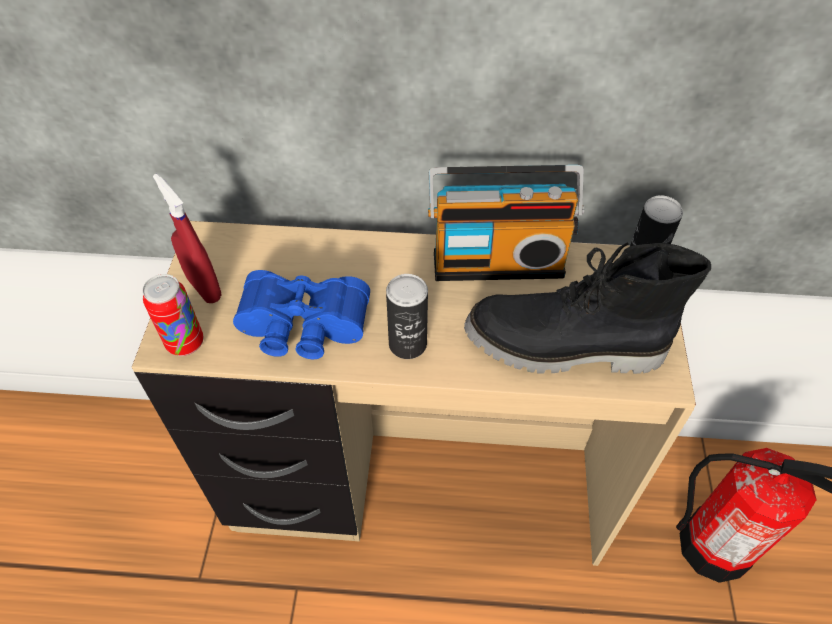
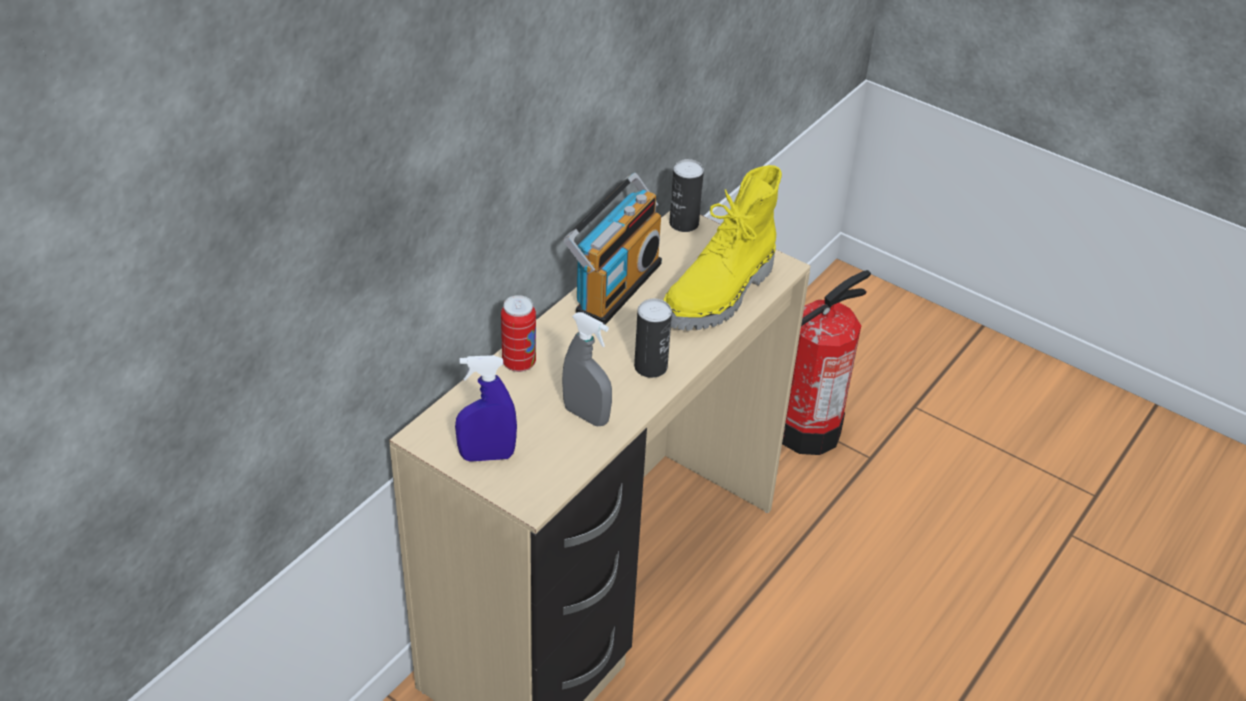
camera: 60 degrees left, 10 degrees down
can [143,274,203,356] -> can moved to [501,295,536,372]
red spray bottle [153,174,222,303] -> blue spray bottle [455,355,517,462]
blue binoculars [233,270,370,360] -> grey spray bottle [562,312,612,426]
black boot [464,242,711,374] -> yellow boot [663,165,782,330]

